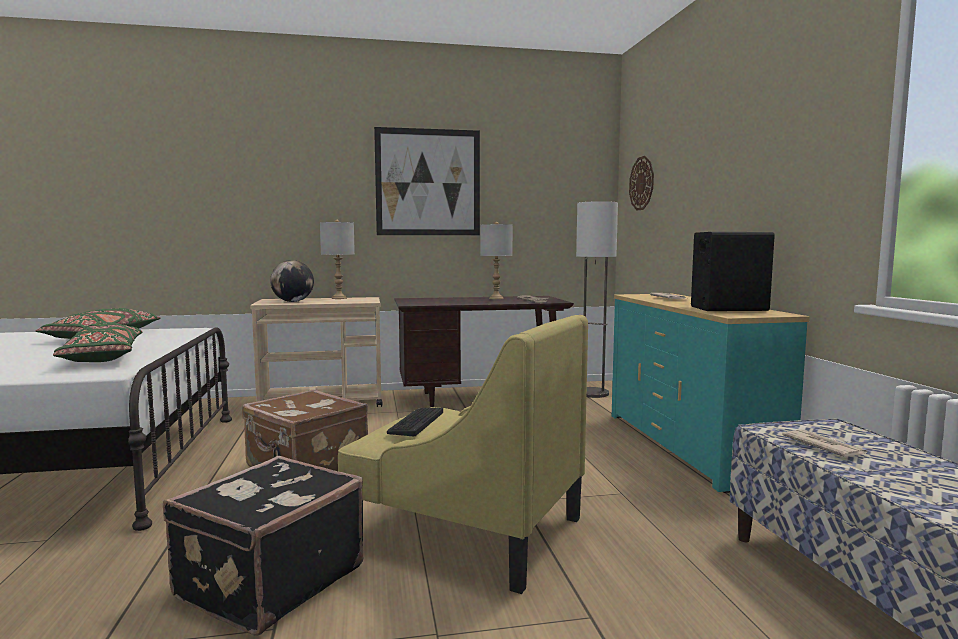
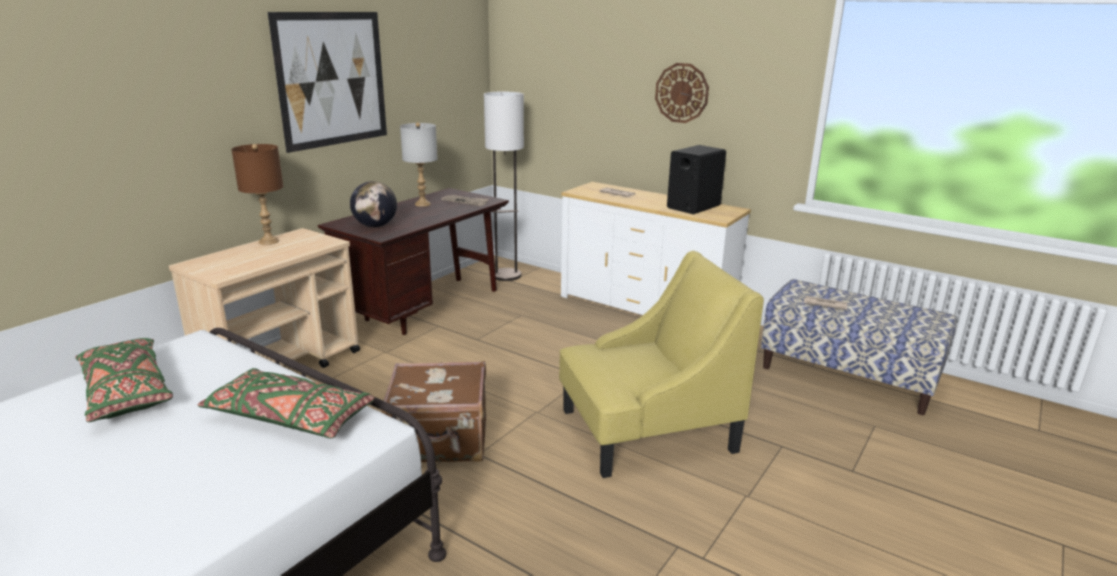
camera: 45 degrees left, 15 degrees up
black suitcase [163,456,363,636] -> none
globe [270,260,314,302] -> globe moved to [350,181,397,227]
grey table lamp [320,220,355,299] -> brown table lamp [231,144,283,245]
keyboard [387,408,443,436] -> none
turquoise dresser [612,294,810,493] -> white dresser [561,182,751,315]
wall clock [629,156,654,211] -> wall clock moved to [655,63,709,123]

